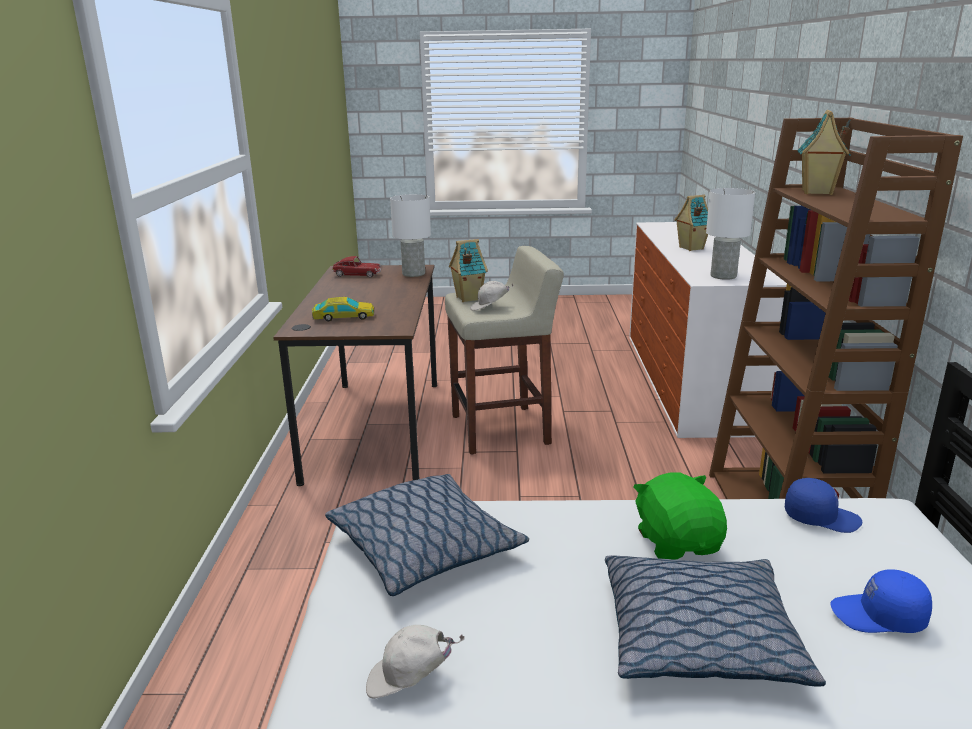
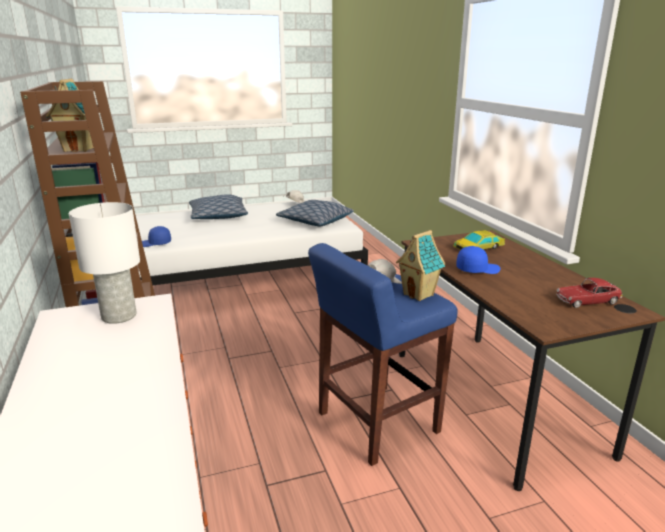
camera: 160 degrees right, 0 degrees up
white table lamp [390,194,431,277] -> none
beige stool [445,246,564,455] -> blue stool [308,243,458,466]
green plush toy [633,473,727,560] -> none
toy house [674,194,708,251] -> none
blue cap [830,569,932,633] -> blue cap moved to [456,246,501,274]

